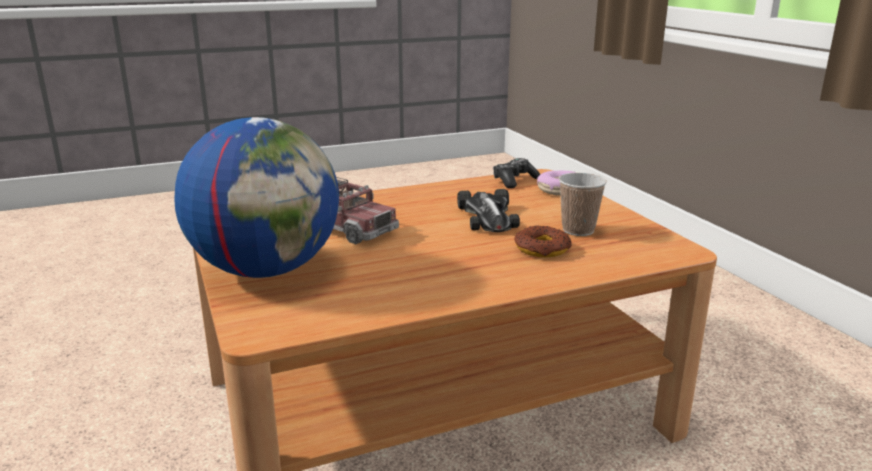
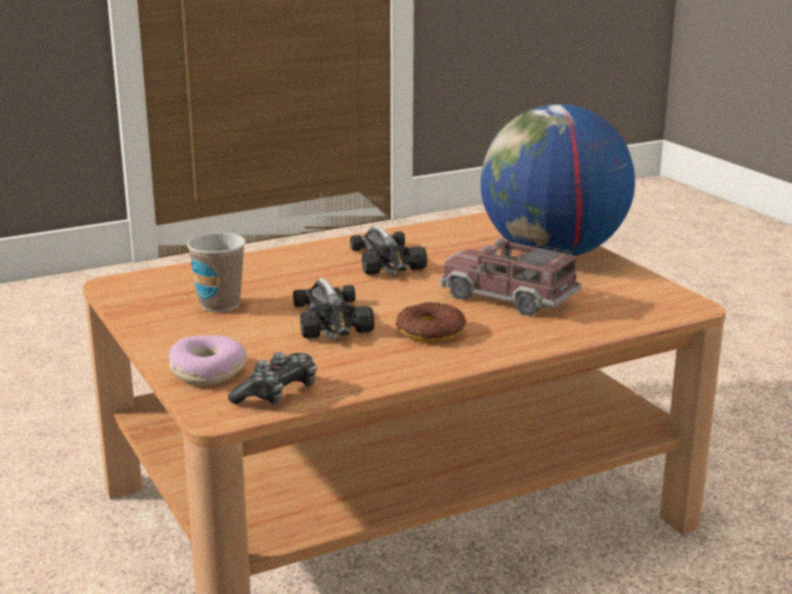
camera: 175 degrees right, 0 degrees up
donut [514,226,572,257] -> donut moved to [396,302,466,342]
none -> toy car [350,225,427,276]

